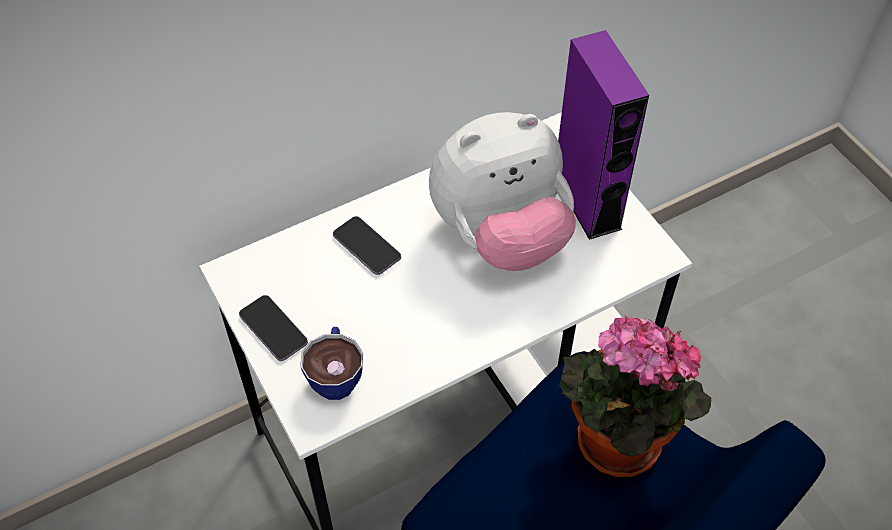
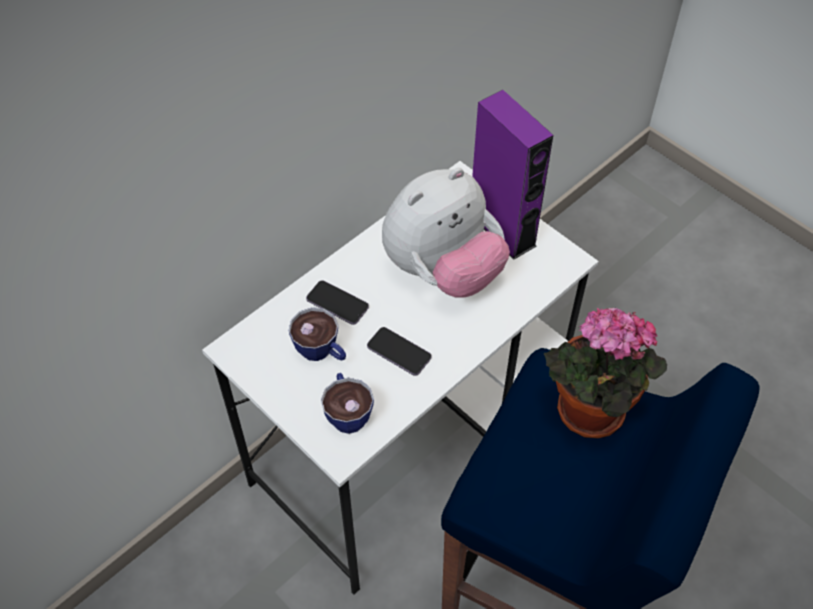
camera: 15 degrees left, 0 degrees up
phone [239,295,308,361] -> phone moved to [367,327,432,376]
none -> cup [289,307,346,361]

